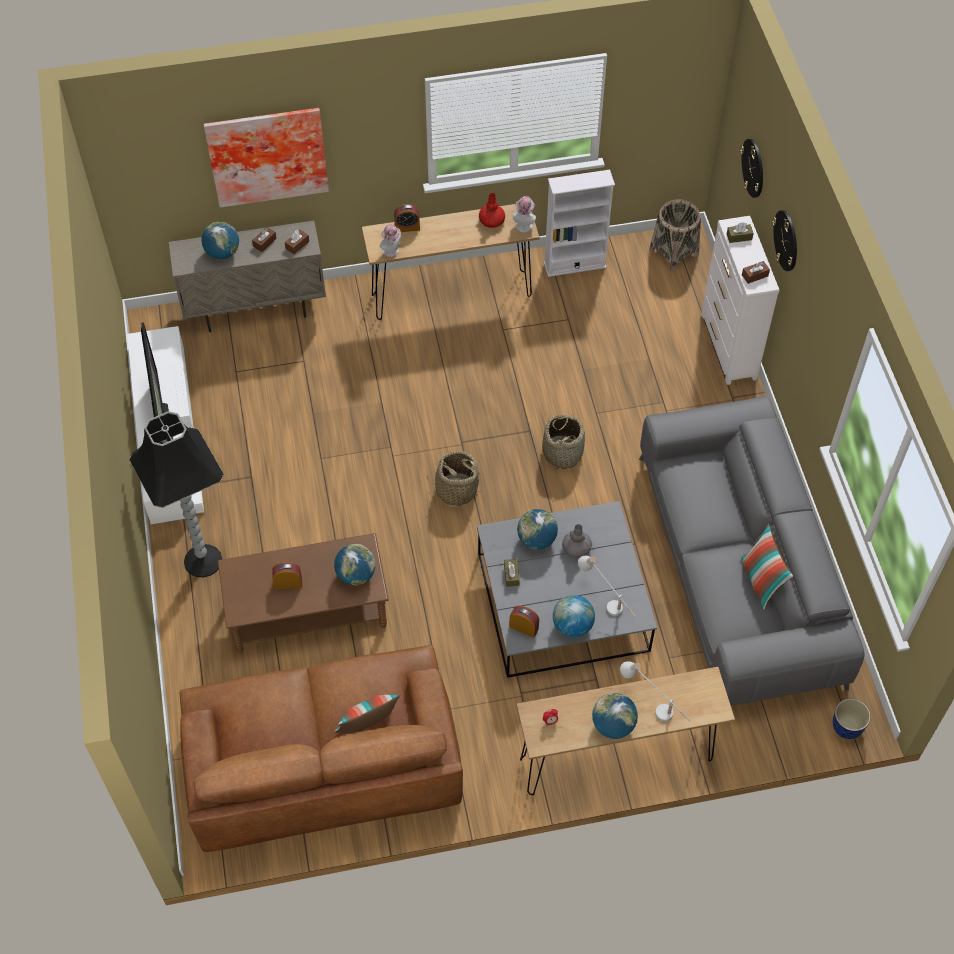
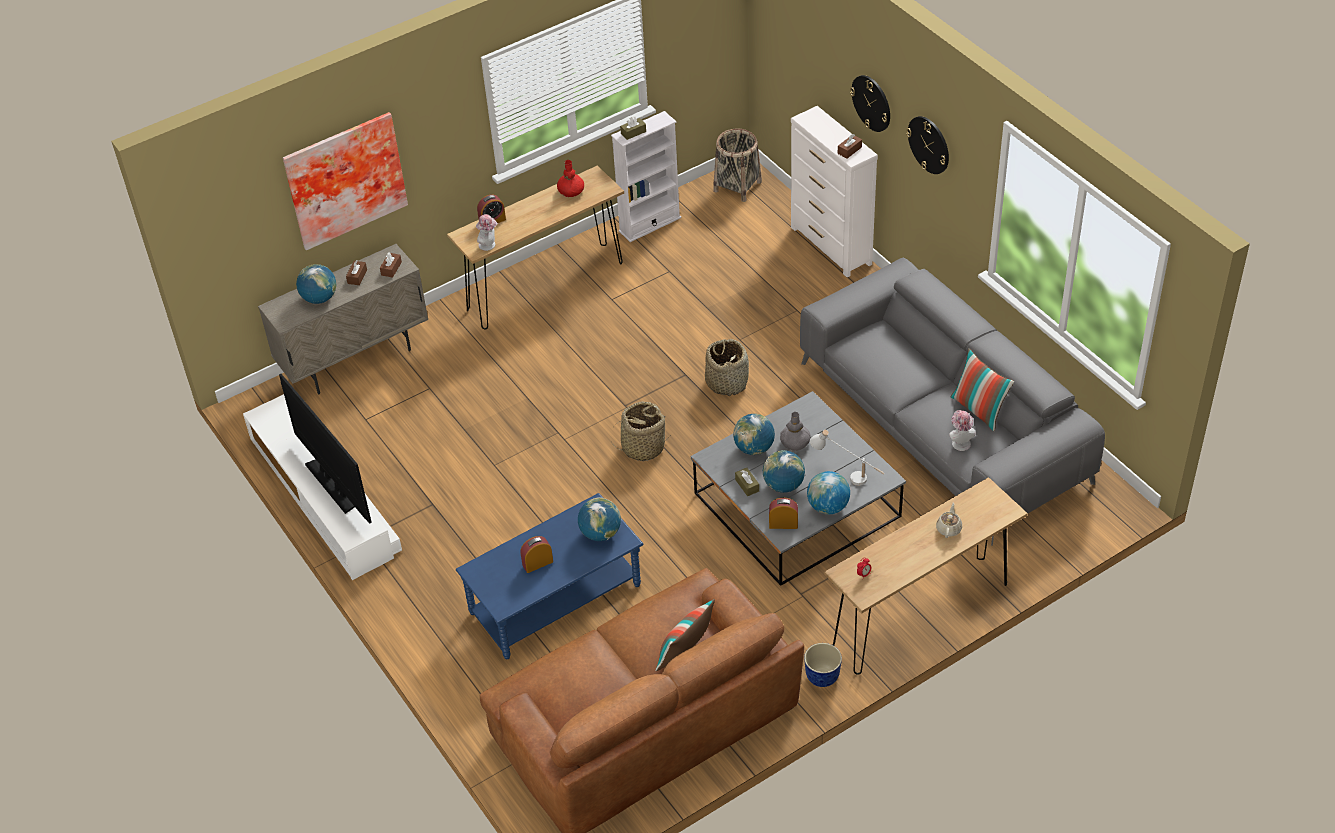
camera: 20 degrees left, 10 degrees down
black floor lamp [129,411,224,577] -> none
brown coffee table [218,533,388,654] -> blue coffee table [456,493,644,659]
hat [513,196,536,233] -> hat moved to [949,410,976,451]
globe [592,693,638,739] -> globe moved to [763,450,805,493]
white table lamp [620,661,690,722] -> beige teapot [936,502,962,538]
brown tissue box [727,222,754,243] -> brown tissue box moved to [620,116,646,140]
wall clock [740,139,763,198] -> wall clock moved to [906,116,949,174]
planter [833,699,871,739] -> planter moved to [804,643,842,687]

